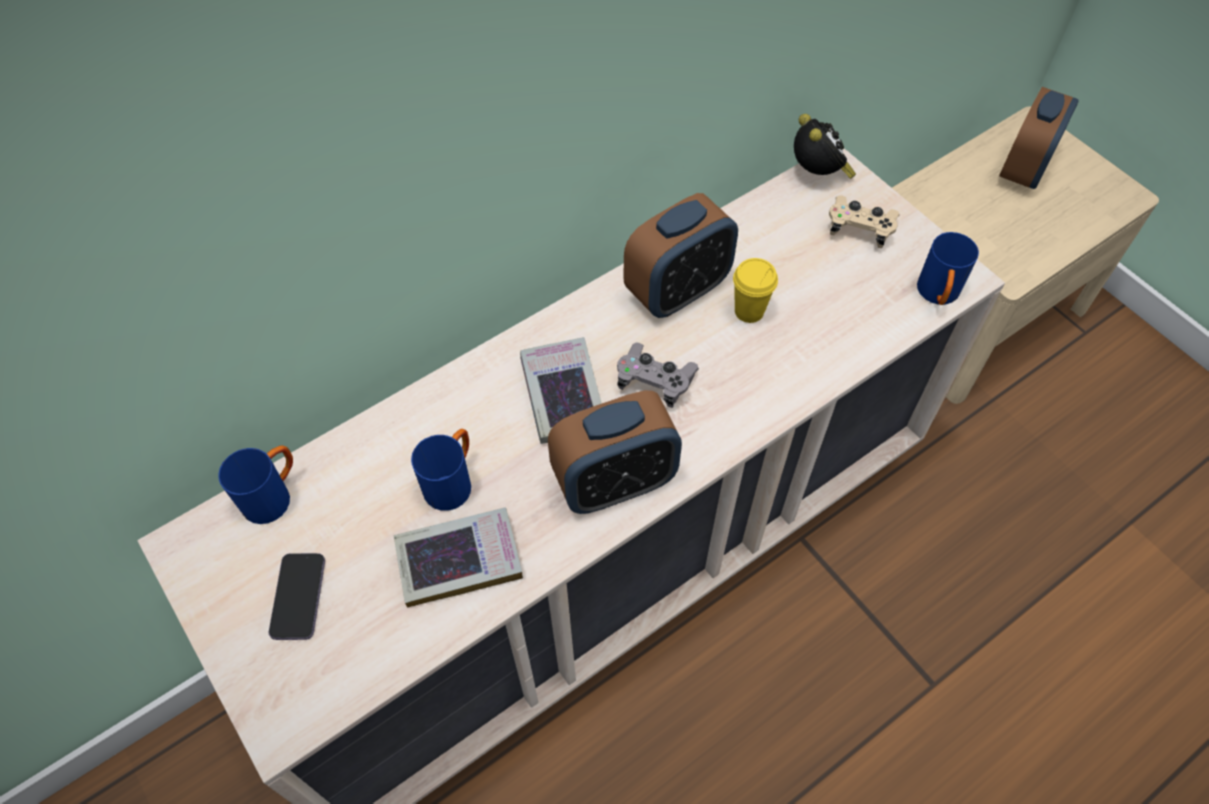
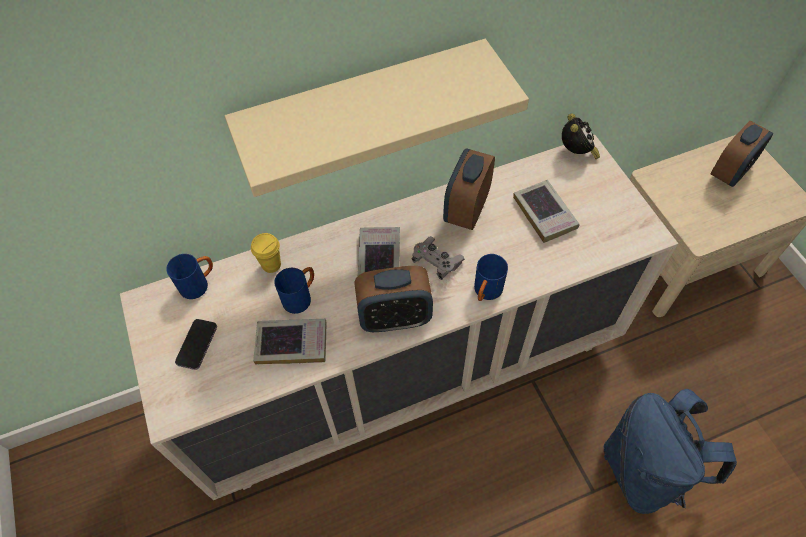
camera: 15 degrees right, 0 degrees up
alarm clock [623,193,738,318] -> alarm clock turned 135 degrees clockwise [443,148,495,230]
yellow cup [733,258,778,323] -> yellow cup moved to [251,233,281,273]
beige game controller [829,195,900,248] -> none
blue mug [917,232,979,305] -> blue mug moved to [474,254,508,301]
none -> beige shelf [225,39,529,197]
none -> book [513,180,580,243]
none -> blue backpack [603,389,737,514]

